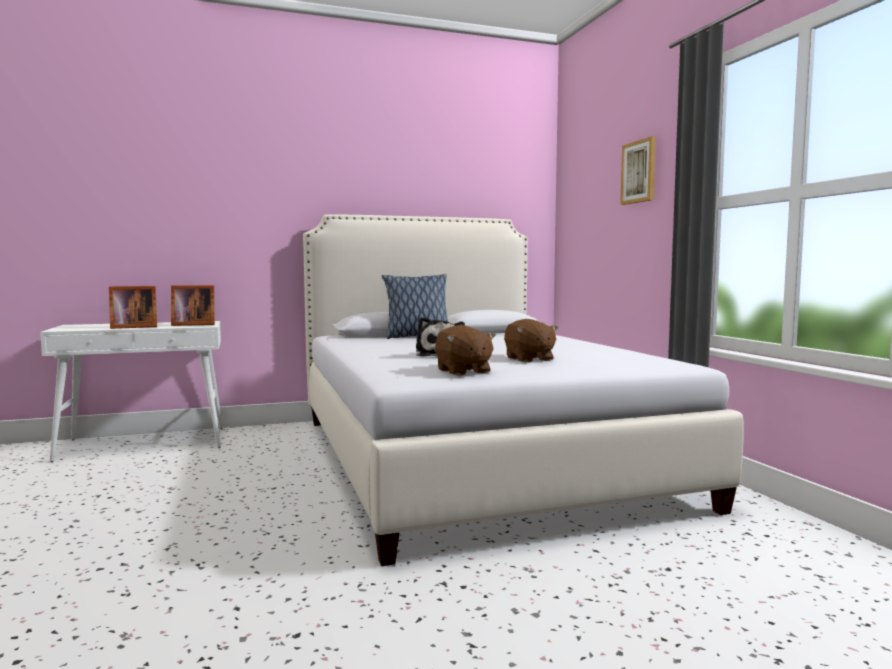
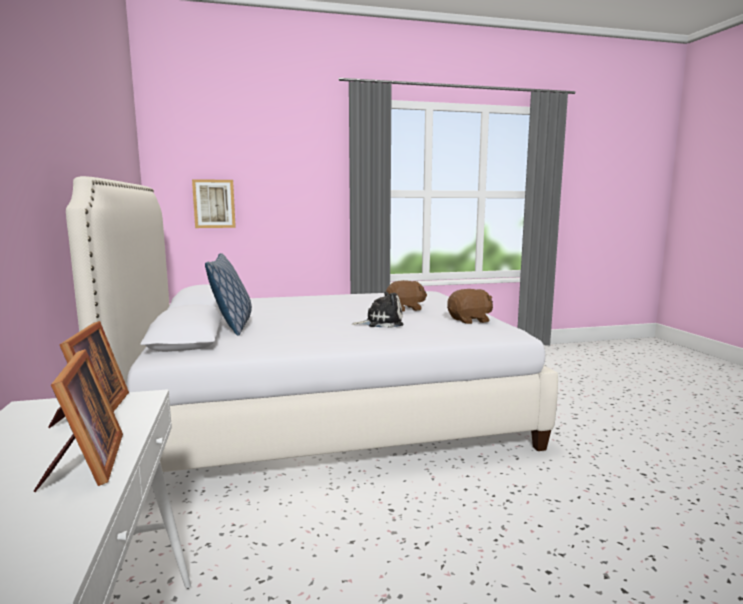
camera: 85 degrees left, 5 degrees up
picture [620,136,656,205] -> picture moved to [192,179,236,228]

